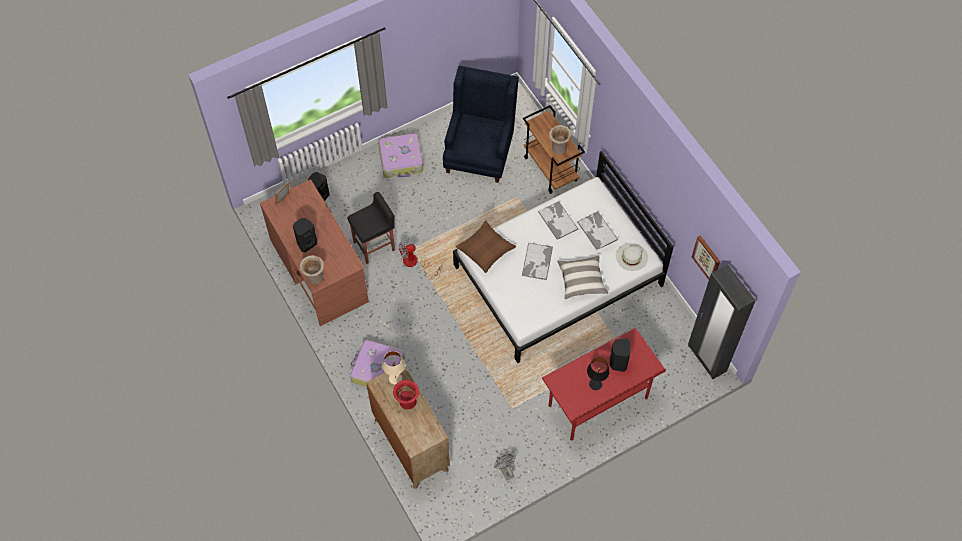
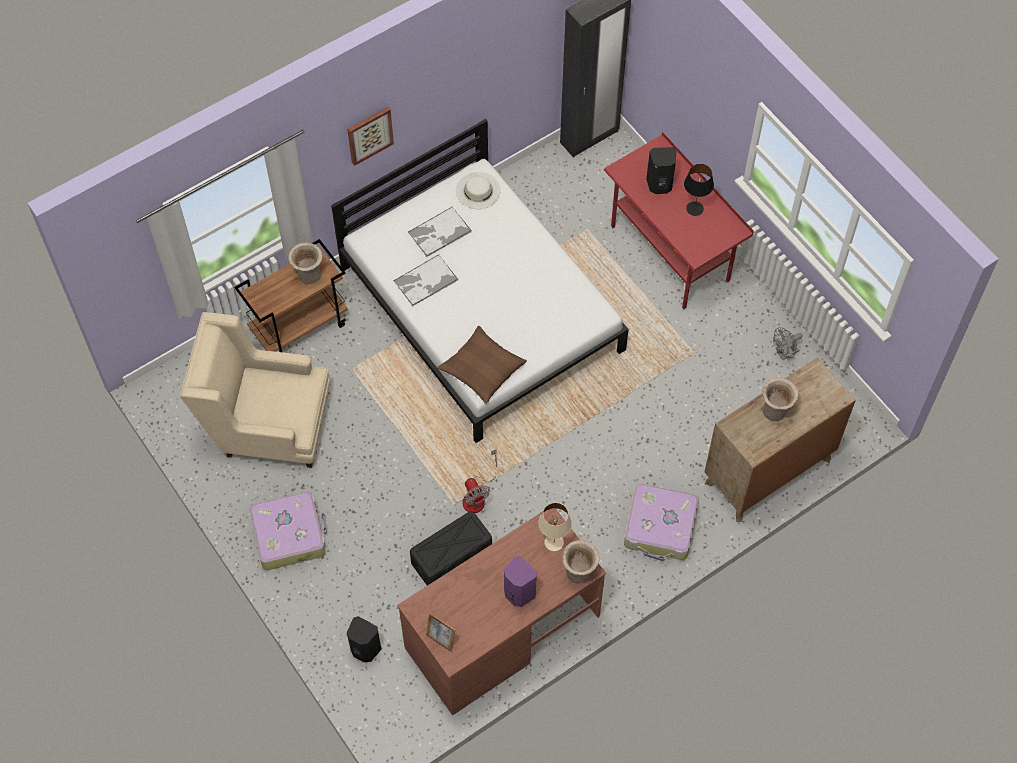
camera: 95 degrees left, 0 degrees up
black speaker [293,218,317,252] -> purple speaker [504,556,537,607]
black stool [348,192,395,264] -> black storage box [410,511,492,586]
beige table lamp [382,351,405,384] -> beige table lamp moved to [538,503,572,551]
red vase [393,380,419,409] -> beige vase [762,377,798,421]
blue armchair [443,66,519,183] -> beige armchair [180,312,330,468]
tray [522,243,553,280] -> none
pillow [557,255,608,299] -> none
picture [692,235,720,280] -> picture moved to [347,107,394,166]

